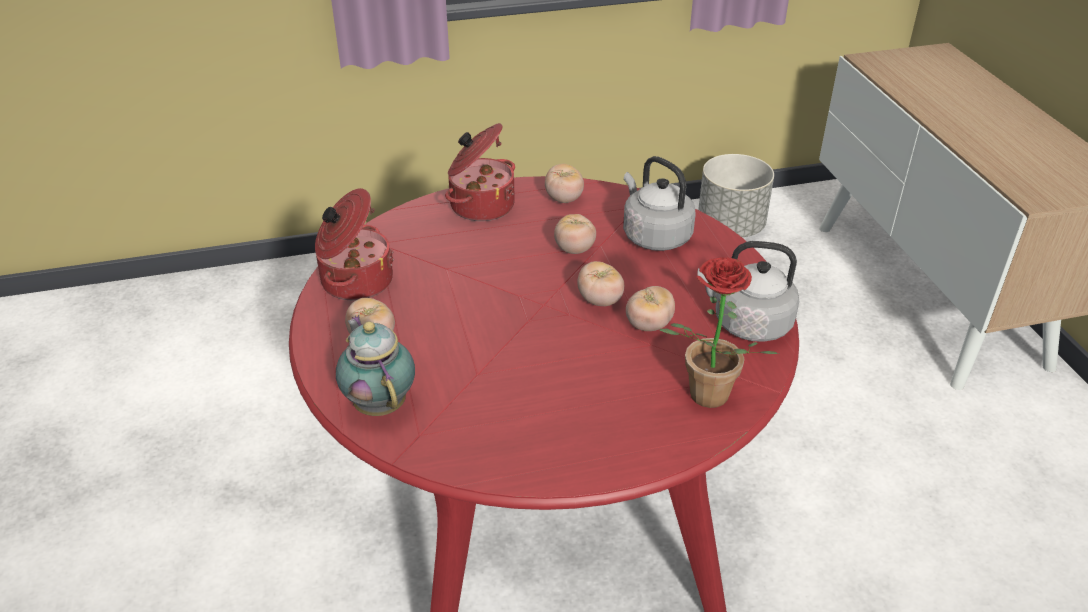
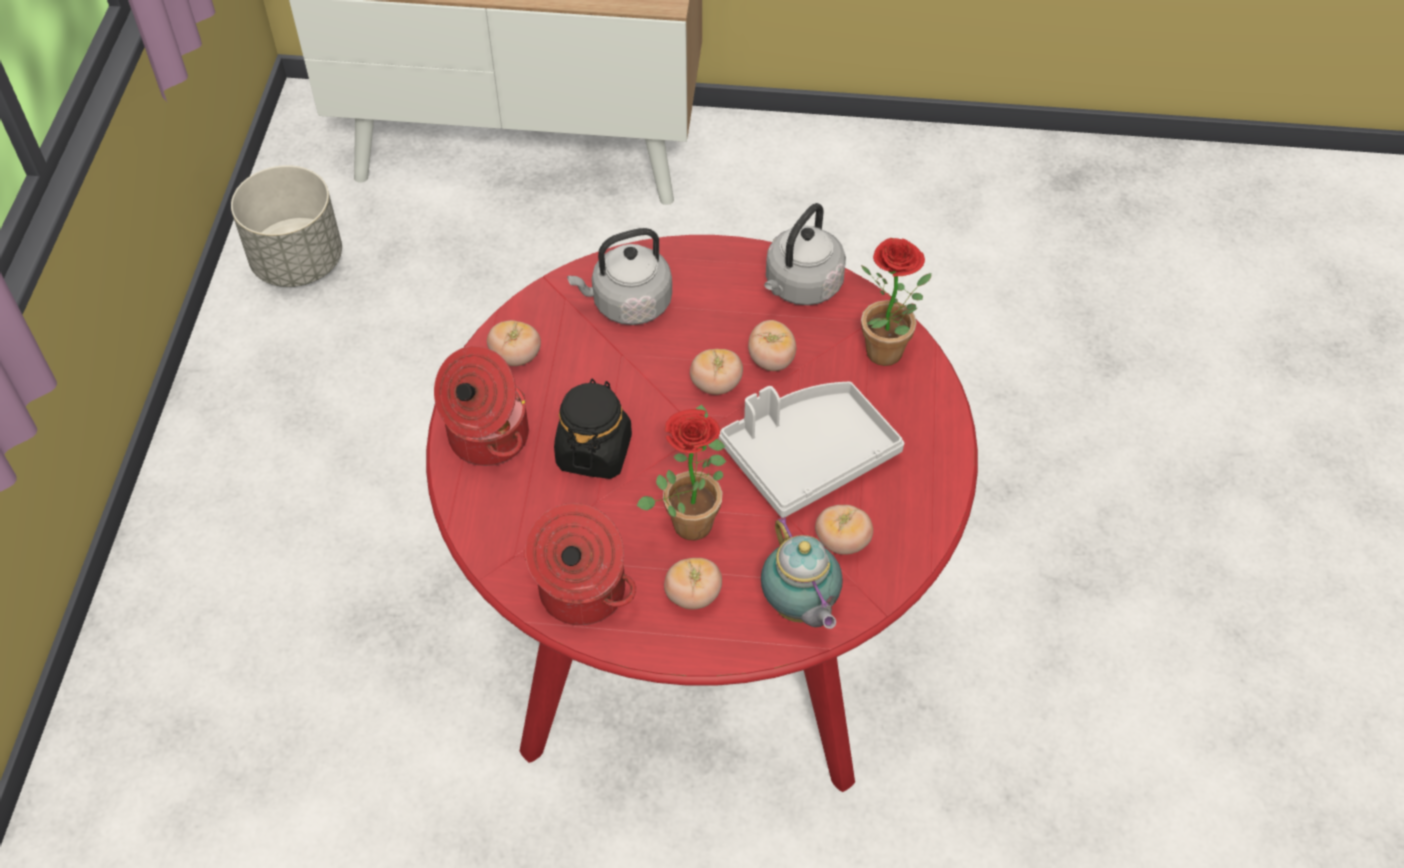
camera: 70 degrees left, 15 degrees up
teapot [336,315,415,416] -> teapot turned 105 degrees counterclockwise [761,517,843,629]
tomato [554,214,596,254] -> tomato moved to [815,505,873,555]
none -> black jar [554,379,632,479]
none -> potted plant [637,404,726,541]
none -> grey tray [719,382,904,518]

